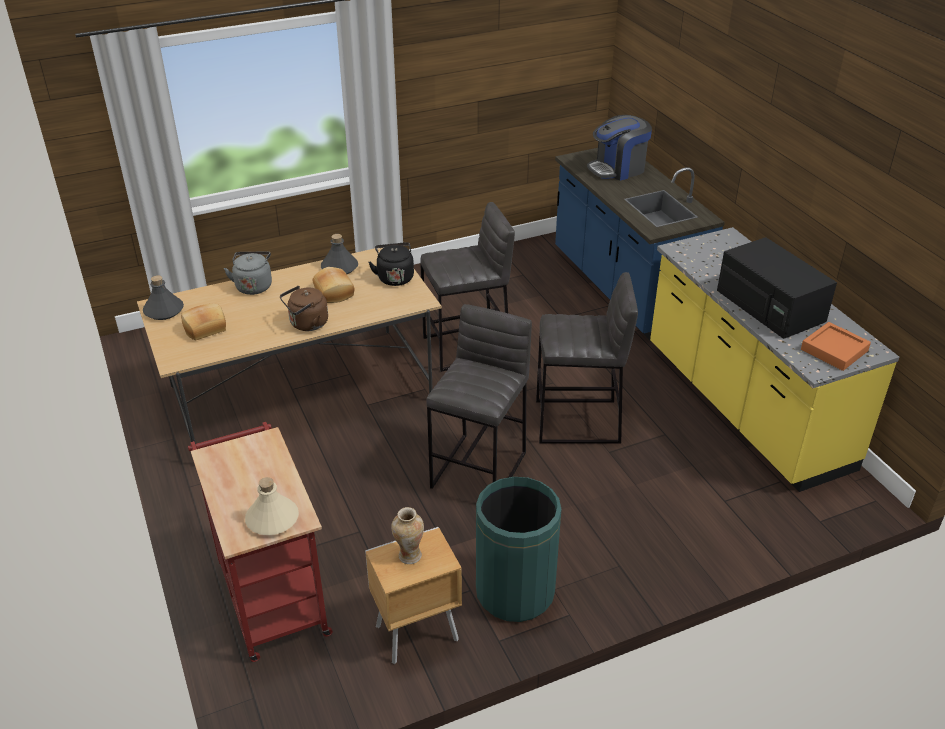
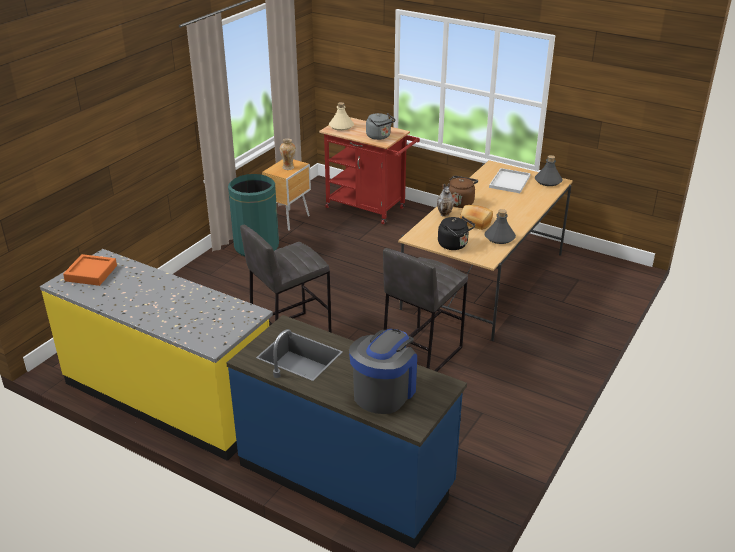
camera: 145 degrees right, 5 degrees down
bread [181,303,226,340] -> white tray [489,168,531,193]
grey kettle [224,251,272,295] -> grey kettle moved to [366,113,395,140]
grey stool [426,304,532,489] -> none
black microwave [717,237,837,339] -> none
none -> vase [437,183,454,217]

